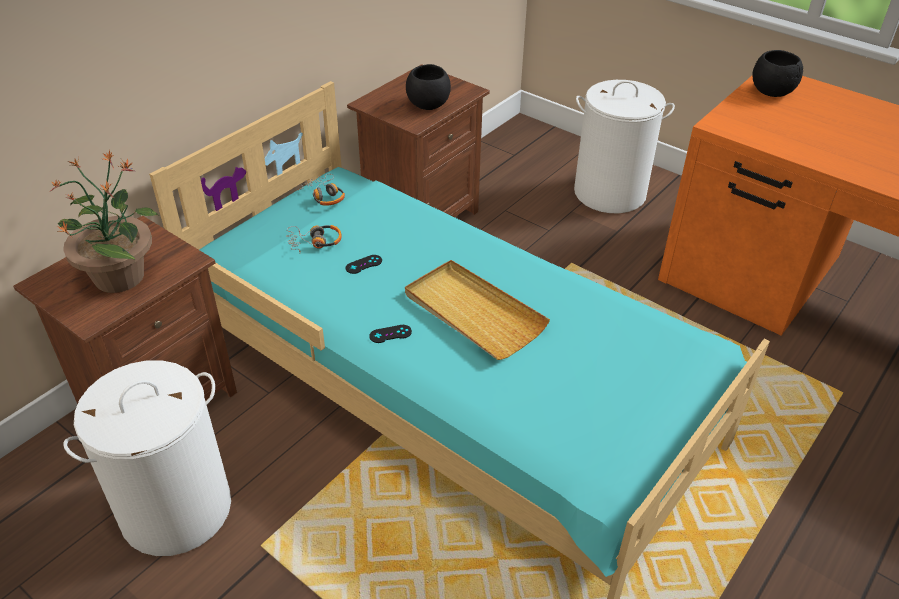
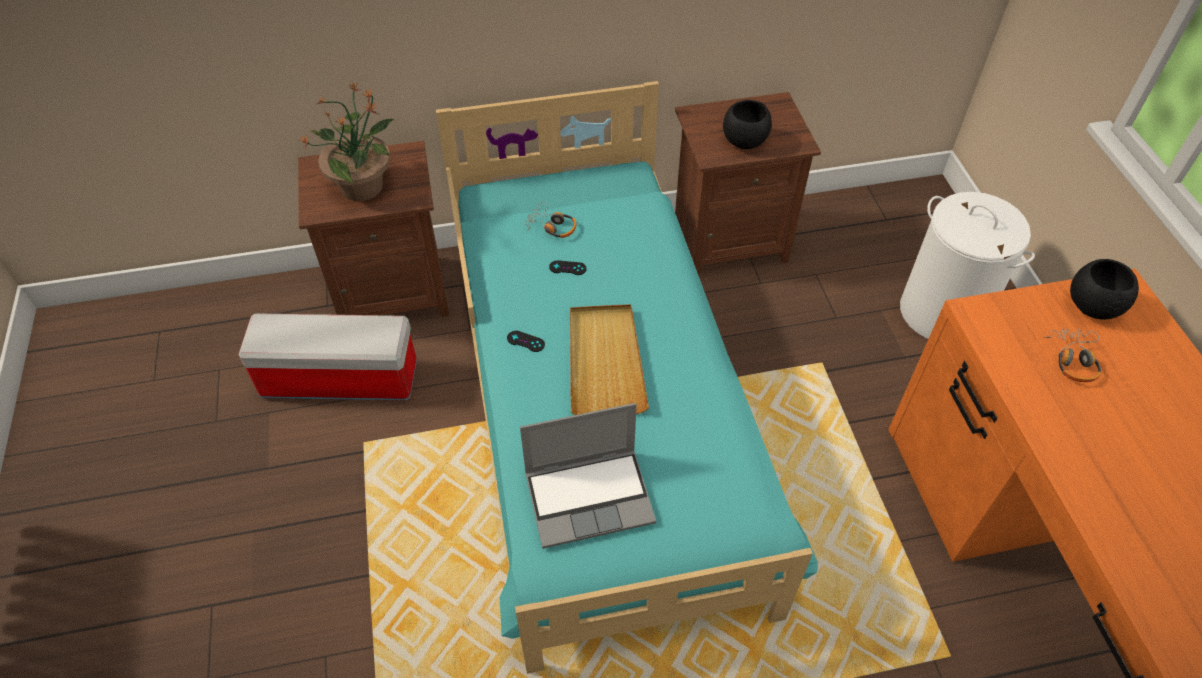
camera: 40 degrees right, 10 degrees up
white laundry basket [63,360,231,556] -> storage box [238,313,417,401]
headphones [298,174,345,206] -> headphones moved to [1046,329,1101,382]
none -> laptop [520,403,656,549]

